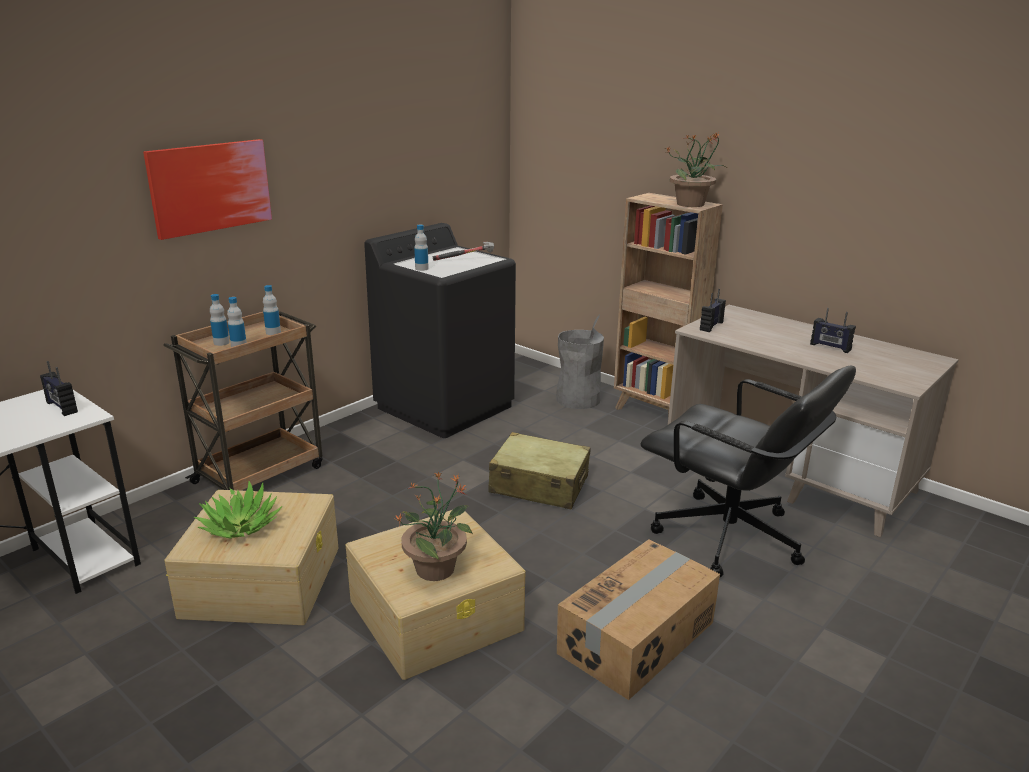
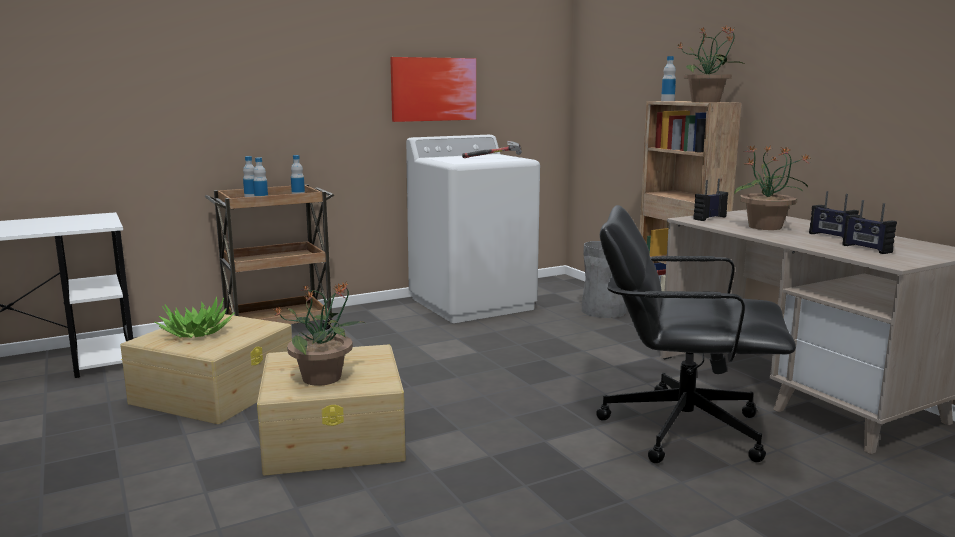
camera: 20 degrees right, 10 degrees down
radio [40,361,78,416] -> radio moved to [843,200,897,254]
picture [143,139,272,240] -> picture moved to [390,57,476,122]
black washing machine [364,223,516,438] -> white washing machine [406,135,540,323]
bottle [414,225,429,271] -> bottle moved to [661,56,676,101]
beige suitcase [488,432,591,509] -> none
cardboard box [557,539,720,700] -> none
black office chair [640,366,856,577] -> black office chair turned 135 degrees clockwise [596,205,796,463]
none -> potted plant [734,145,811,230]

